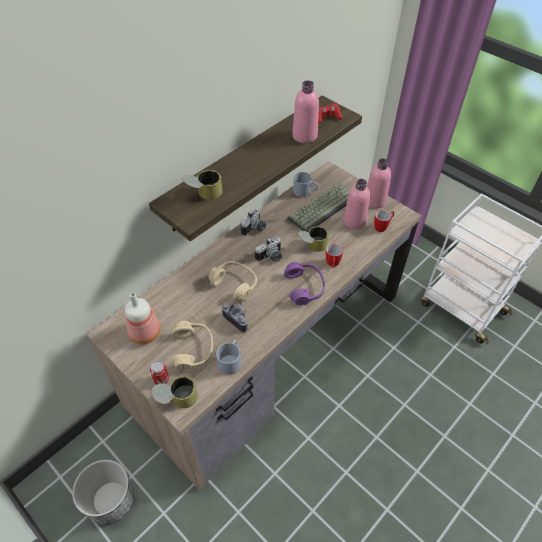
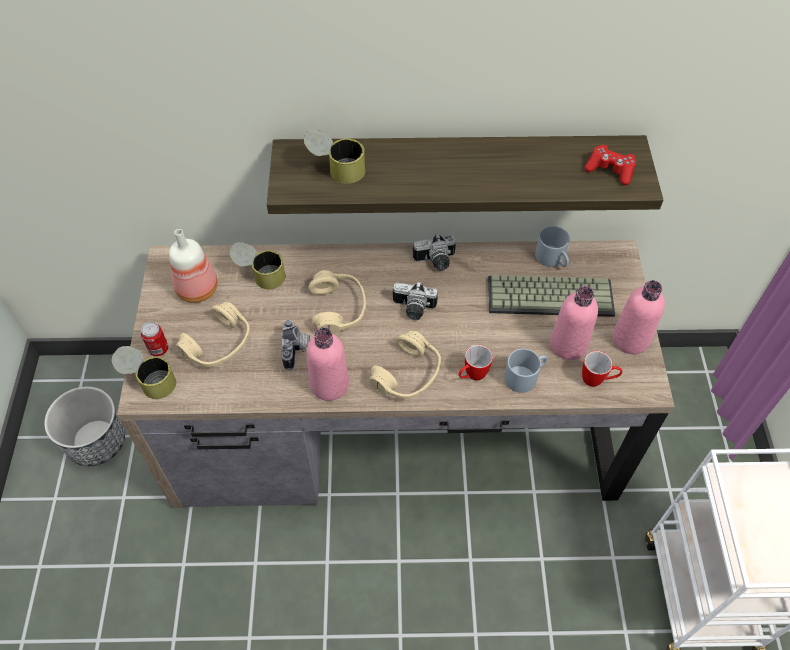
camera: 45 degrees right, 5 degrees up
grey mug [216,340,241,375] -> grey mug moved to [504,348,548,393]
purple headphones [284,261,325,306] -> beige headphones [369,331,441,399]
pink bottle [292,80,319,143] -> pink bottle moved to [307,327,349,401]
can [298,226,329,252] -> can moved to [229,242,286,289]

